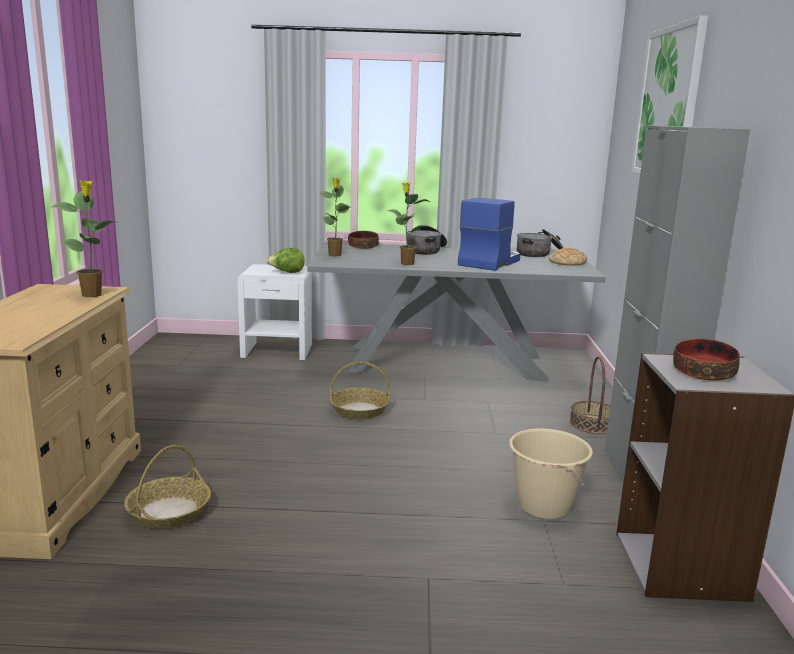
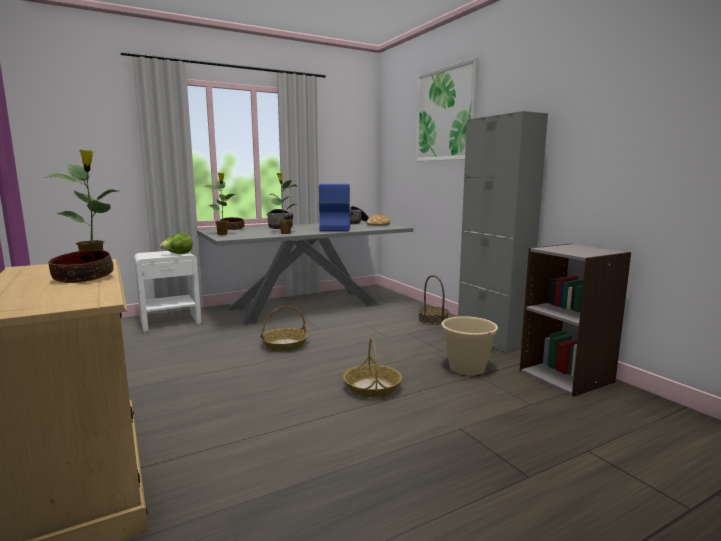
camera: 30 degrees left, 5 degrees down
basket [124,445,211,529] -> basket moved to [343,338,402,398]
bowl [673,339,740,381] -> bowl moved to [48,250,114,283]

